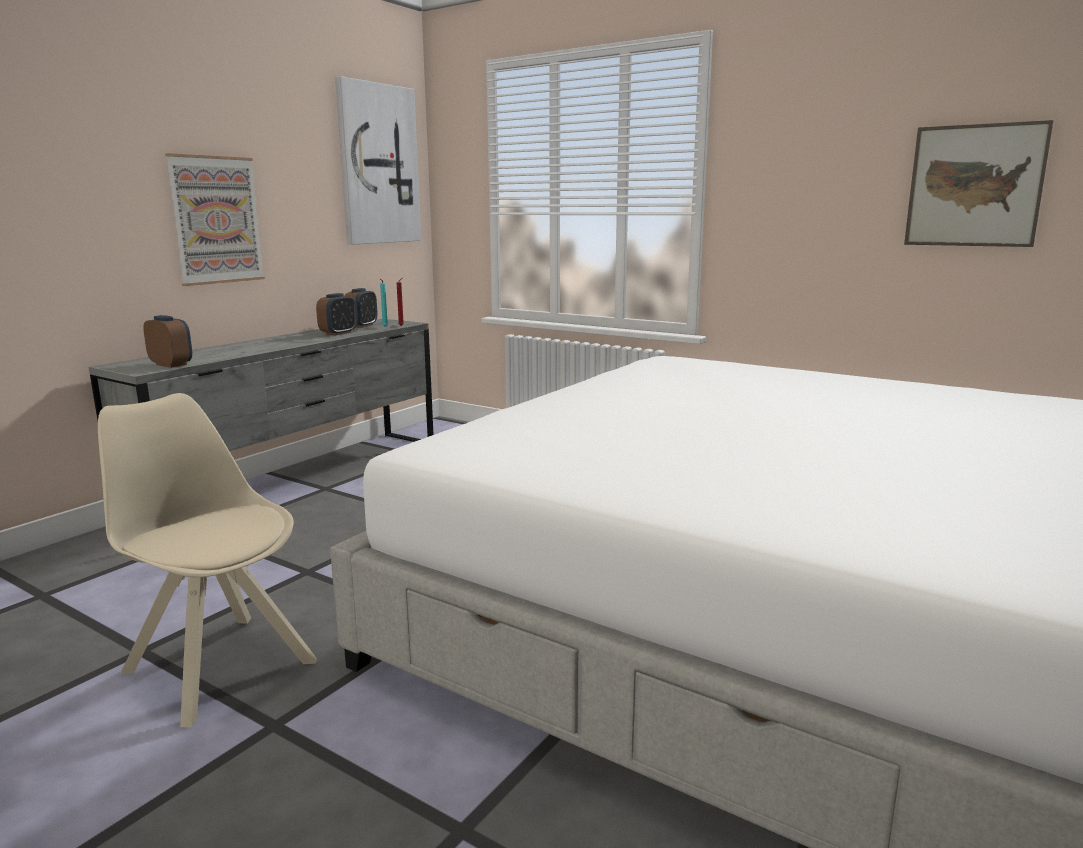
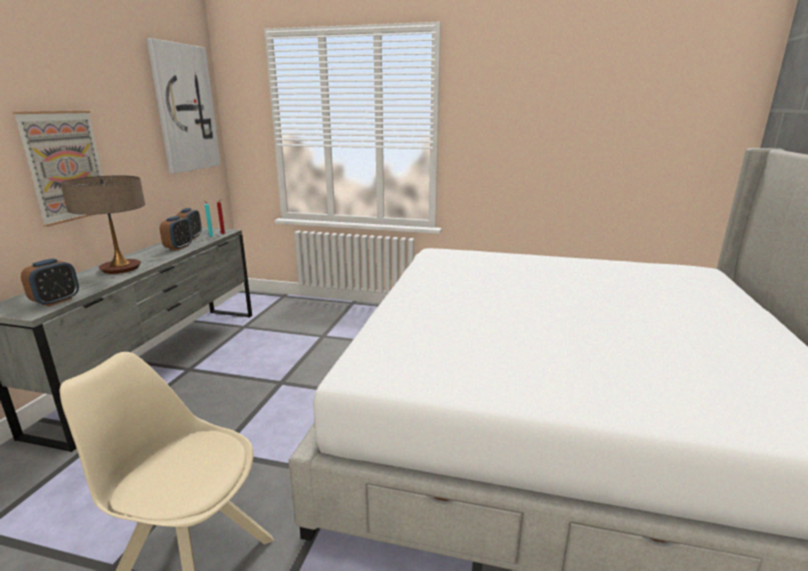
camera: 20 degrees left, 5 degrees up
alarm clock [143,315,192,368] -> alarm clock turned 105 degrees clockwise [21,259,79,306]
picture [904,120,1053,247] -> none
none -> table lamp [60,175,145,274]

